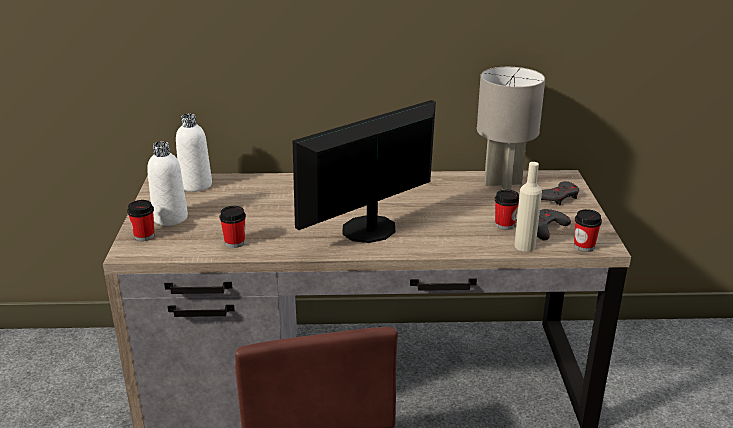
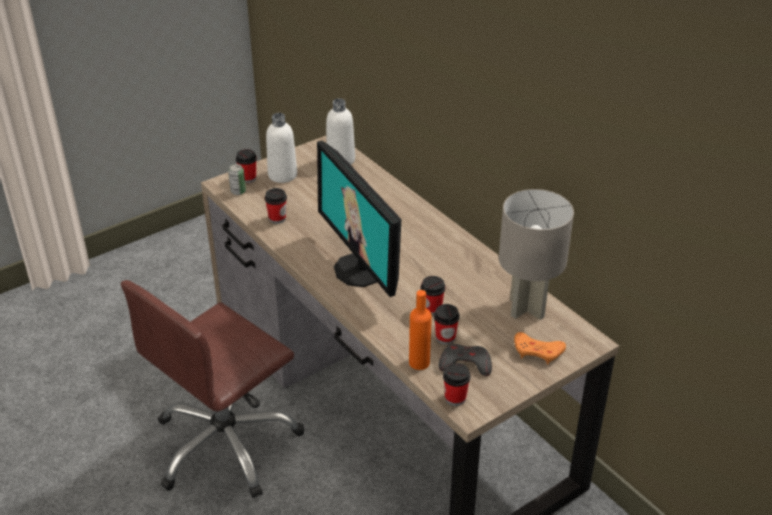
camera: 55 degrees right, 10 degrees up
monitor [293,100,436,243] -> monitor turned 135 degrees counterclockwise [317,141,401,297]
beige bottle [514,162,542,252] -> orange bottle [409,290,432,370]
grey game controller [541,181,579,205] -> orange game controller [514,332,566,364]
none -> can [228,164,246,195]
none -> cup [421,276,446,315]

